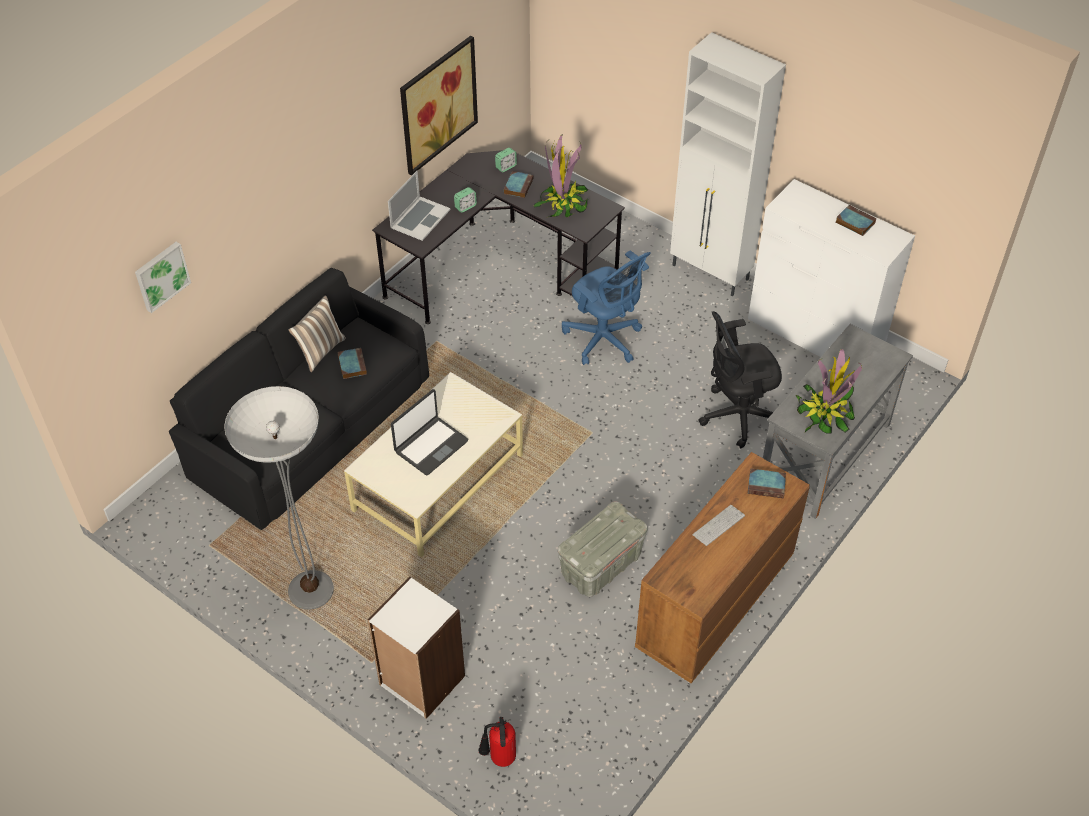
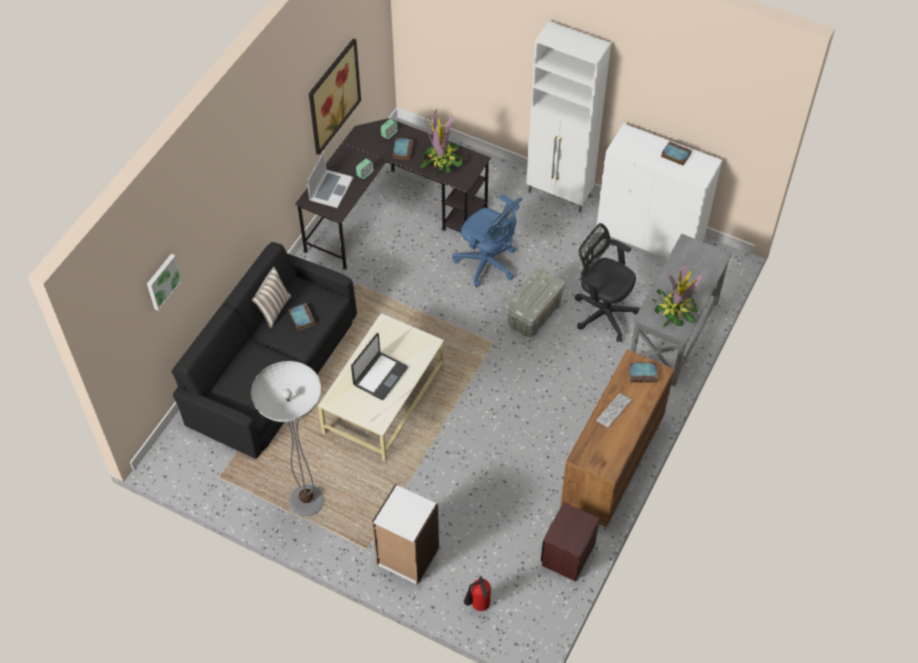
camera: 10 degrees left, 5 degrees up
grey storage box [558,502,648,597] -> grey storage box moved to [506,268,565,337]
black office chair [699,311,782,448] -> black office chair turned 60 degrees clockwise [575,223,640,342]
none -> brown nightstand [541,502,600,582]

